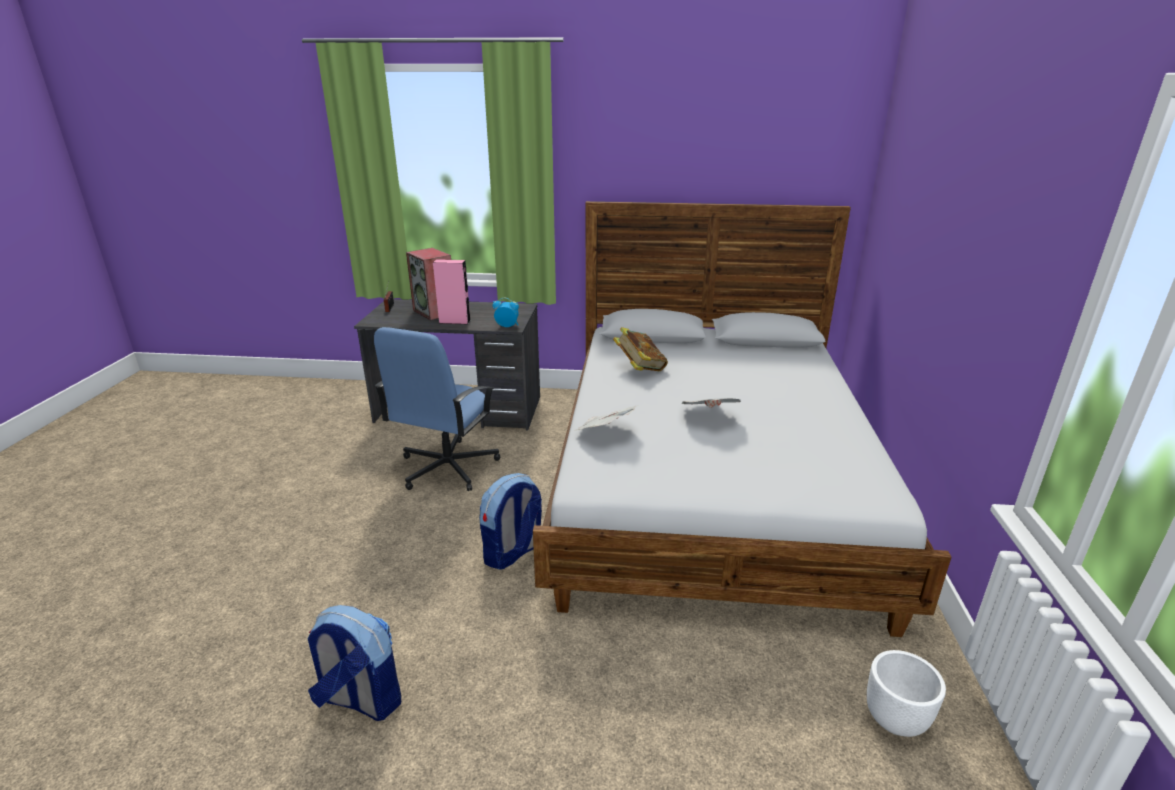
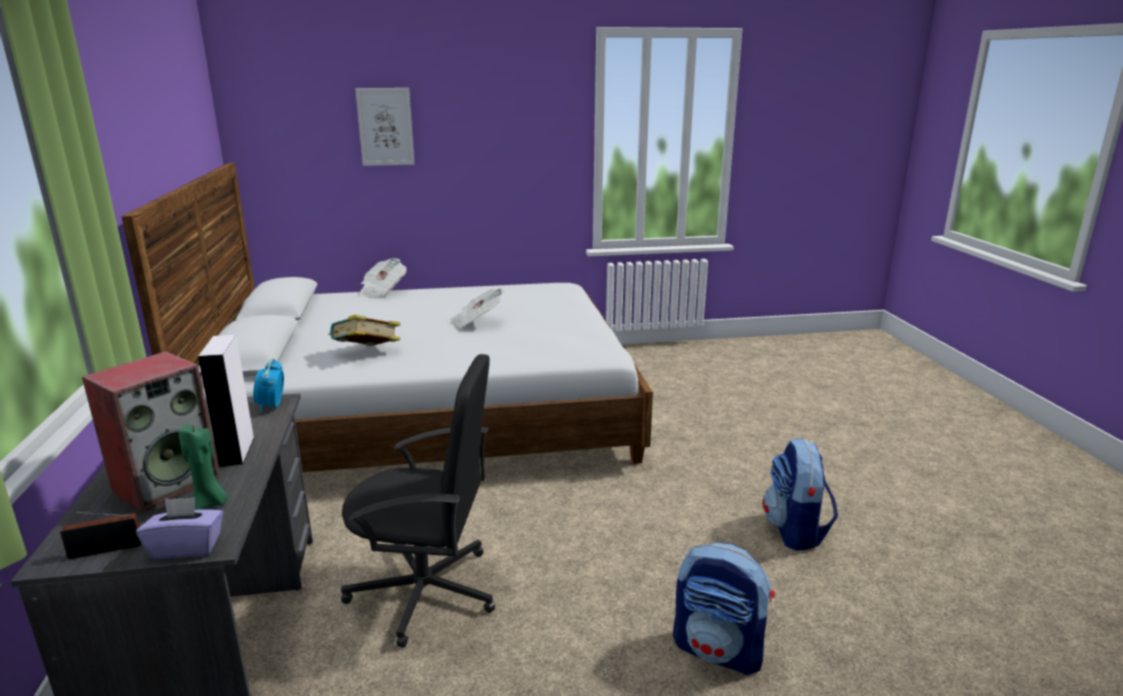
camera: 105 degrees left, 5 degrees down
blue office chair [374,327,500,491] -> black office chair [341,354,495,648]
pink speaker [433,259,471,324] -> white speaker [198,335,254,467]
backpack [479,473,542,569] -> backpack moved to [673,543,775,675]
newspaper [574,405,638,431] -> newspaper moved to [358,258,407,297]
white planter [867,650,946,737] -> none
none -> purple tissue box [136,497,223,559]
none -> green candle [178,424,228,510]
none -> picture [355,88,415,166]

